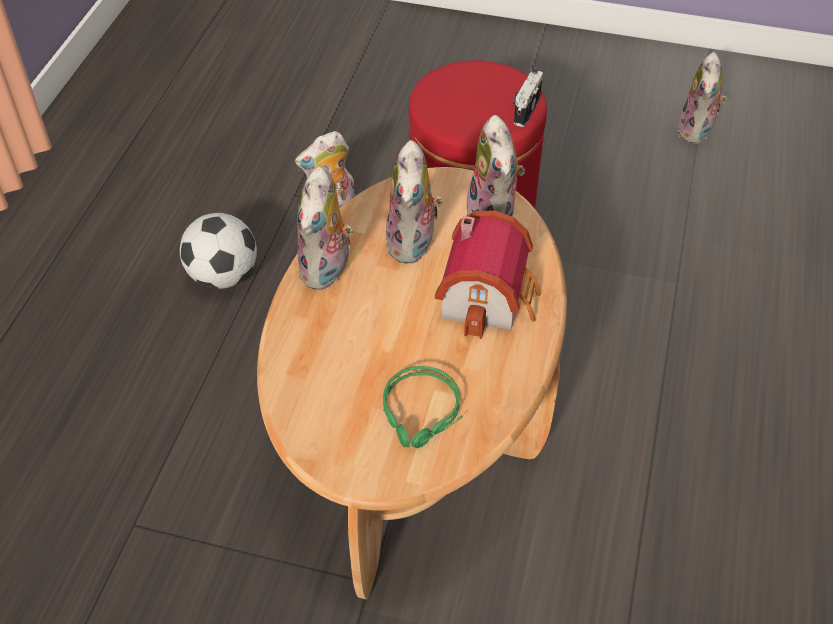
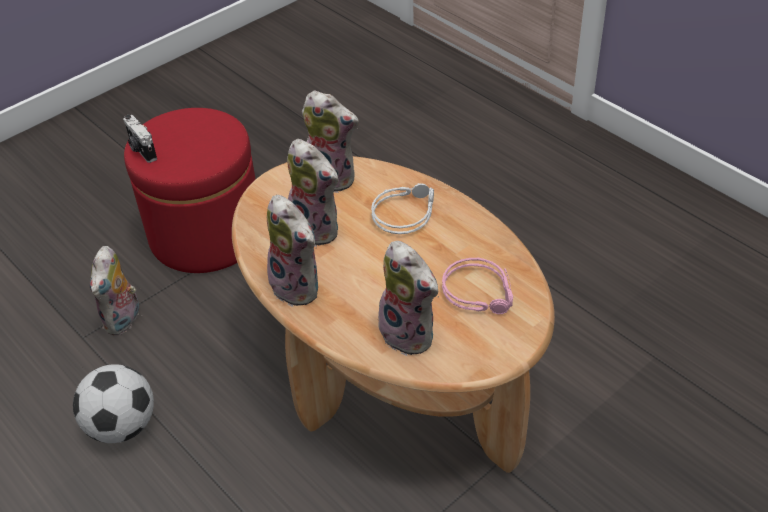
camera: 55 degrees left, 5 degrees down
green headphones [383,366,463,448] -> pink headphones [442,258,513,314]
toy house [435,211,541,339] -> grey headphones [371,183,434,234]
camera [513,68,543,127] -> camera moved to [123,115,157,163]
plush toy [677,52,727,144] -> plush toy moved to [377,241,438,356]

